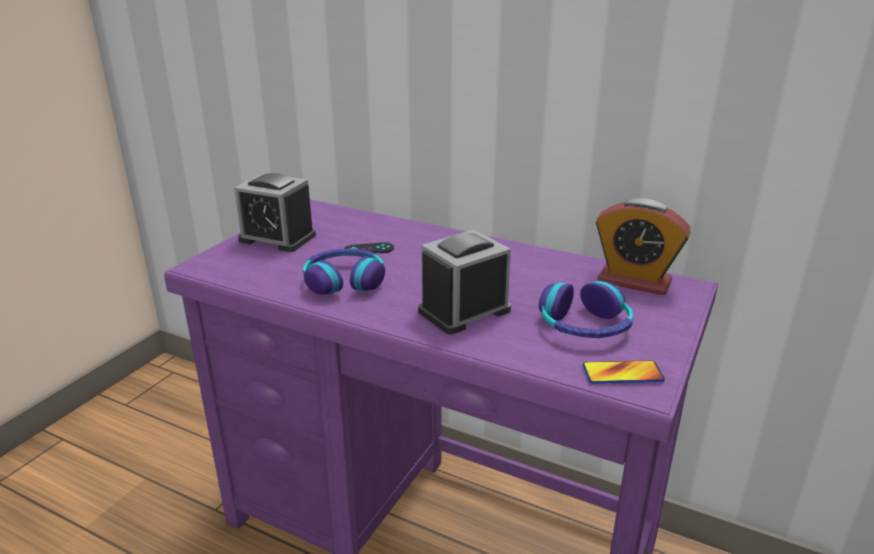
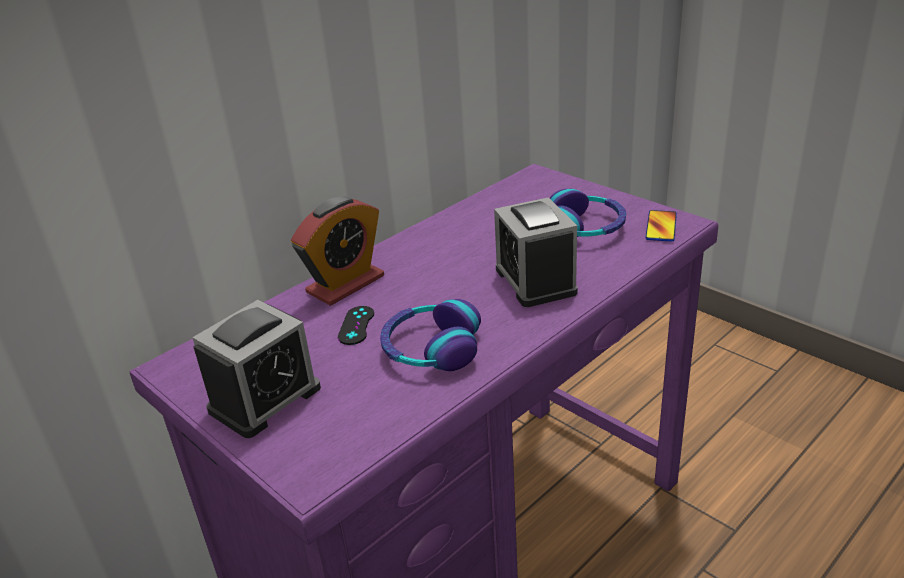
camera: 70 degrees left, 5 degrees up
alarm clock [596,198,691,295] -> alarm clock moved to [291,196,384,306]

